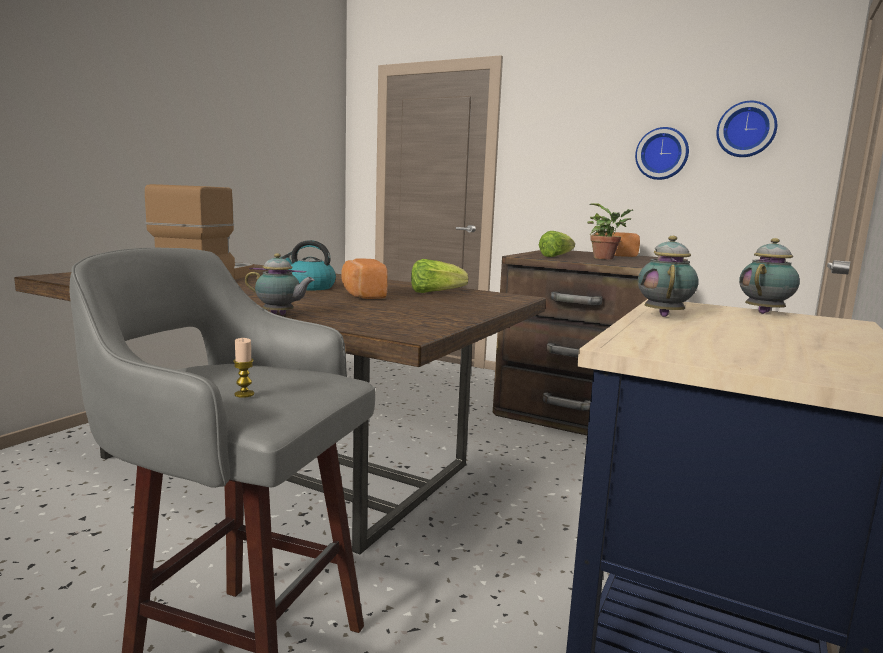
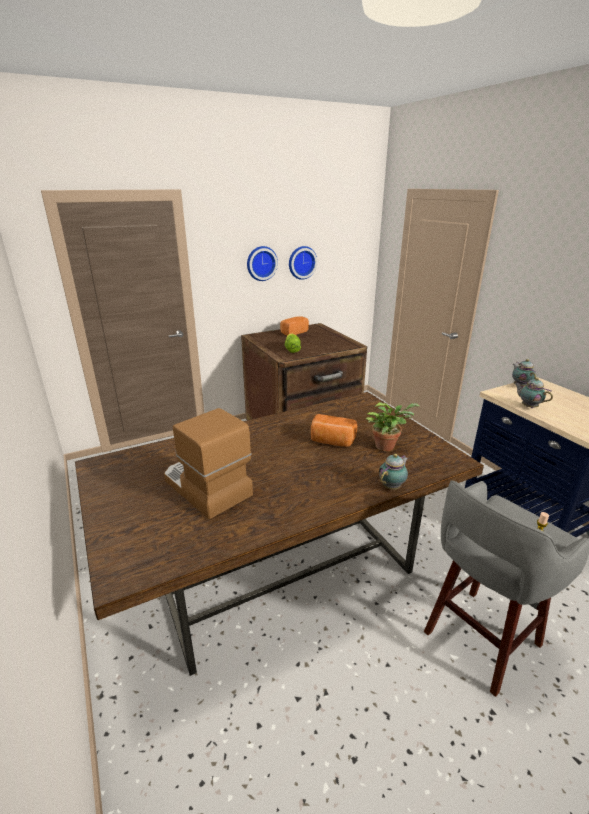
camera: 55 degrees left, 15 degrees up
kettle [281,240,336,290] -> none
lettuce [411,259,468,293] -> none
potted plant [587,203,633,259] -> potted plant moved to [366,402,420,451]
wall clock [716,101,777,157] -> wall clock moved to [247,246,278,281]

